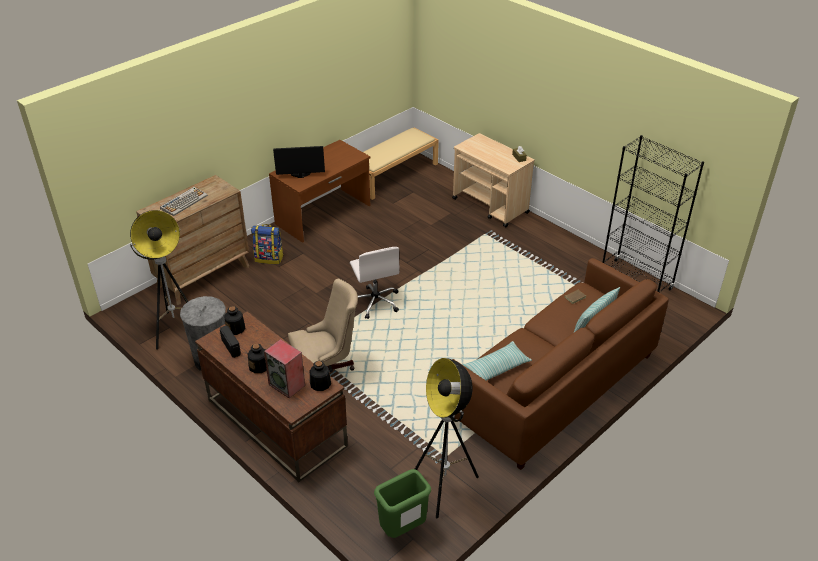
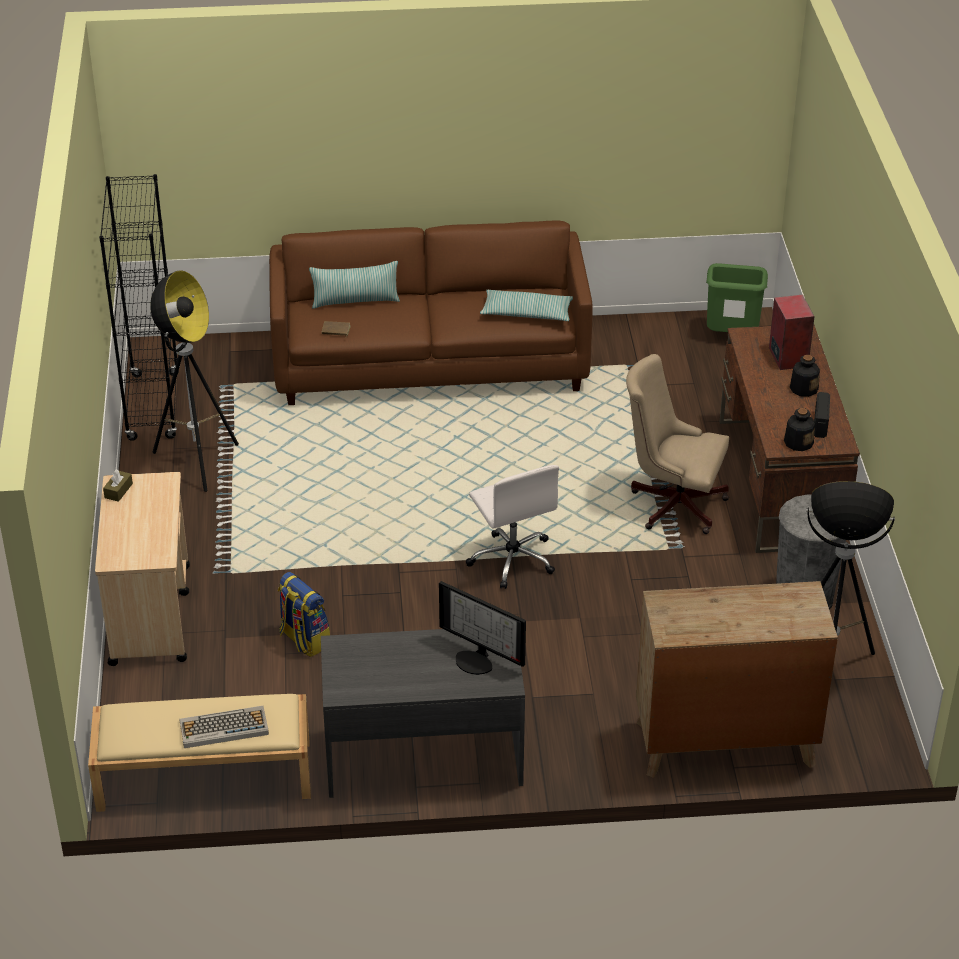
camera: 140 degrees left, 0 degrees up
keyboard [160,187,208,216] -> keyboard moved to [179,706,269,748]
backpack [251,224,284,264] -> backpack moved to [278,572,330,657]
brown desk [269,140,370,243] -> grey desk [321,629,525,798]
bottle [310,361,331,391] -> none
white office chair [350,247,399,319] -> white office chair turned 135 degrees clockwise [466,465,559,589]
floor lamp [415,358,479,519] -> floor lamp moved to [150,270,239,492]

